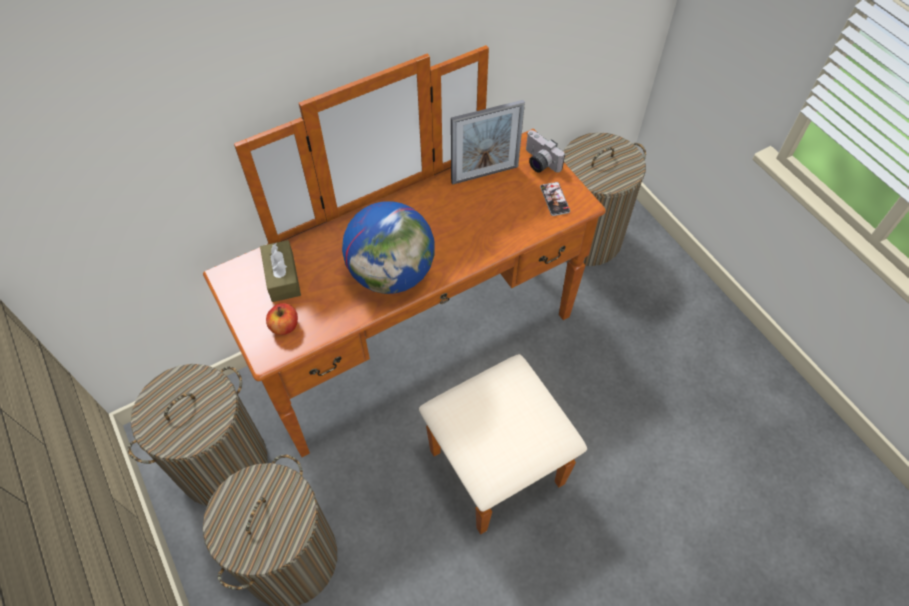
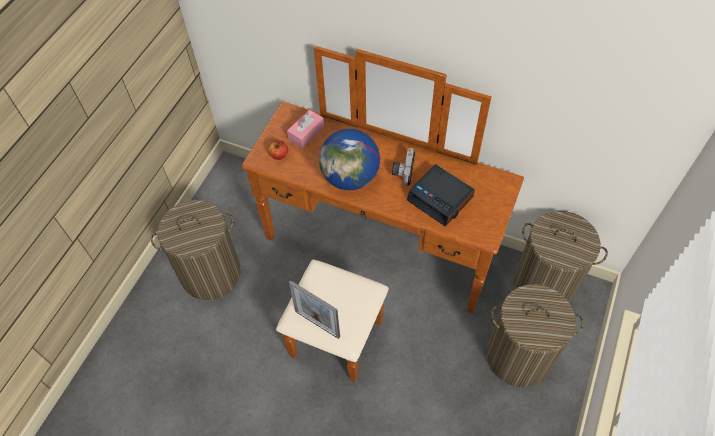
camera: 55 degrees right, 0 degrees up
laundry basket [127,364,267,506] -> laundry basket moved to [486,284,584,387]
brown tissue box [260,240,301,302] -> pink tissue box [287,110,324,149]
picture frame [451,100,525,185] -> picture frame moved to [289,280,340,339]
camera [526,130,565,173] -> camera moved to [392,148,415,186]
phone [540,182,570,216] -> none
none -> alarm clock [407,164,475,227]

